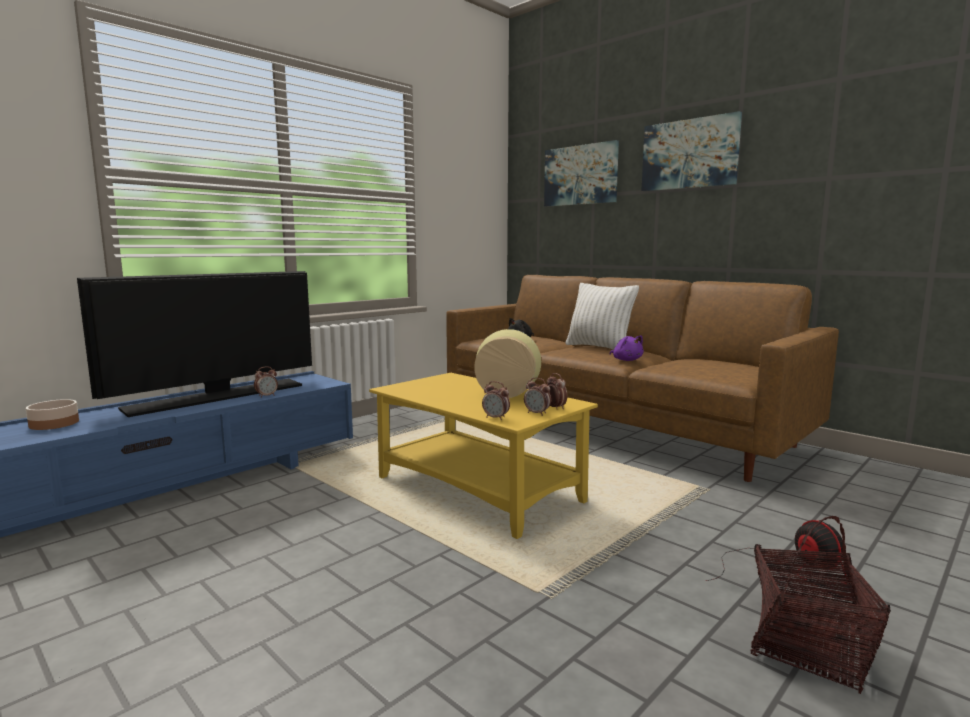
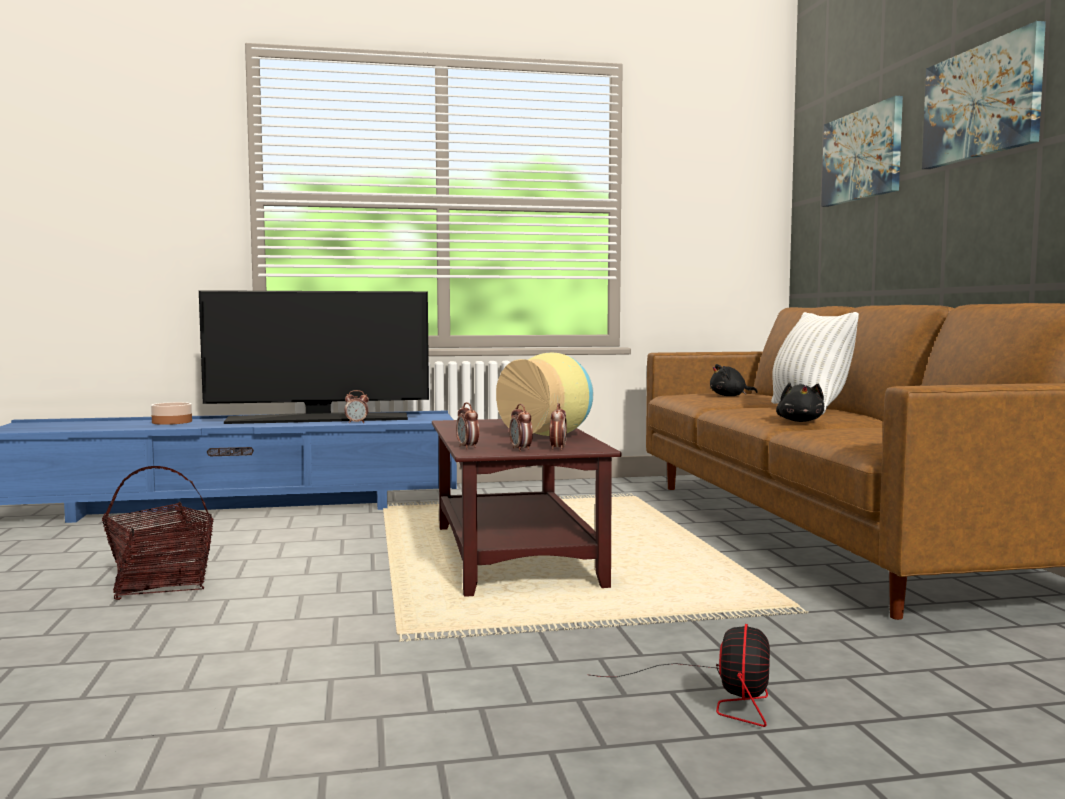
camera: 35 degrees right, 5 degrees down
yellow coffee table [369,373,598,539] -> brown coffee table [432,419,622,597]
purple plush toy [610,335,644,361] -> black plush toy [776,382,824,422]
basket [751,516,891,694] -> basket moved to [102,466,213,600]

